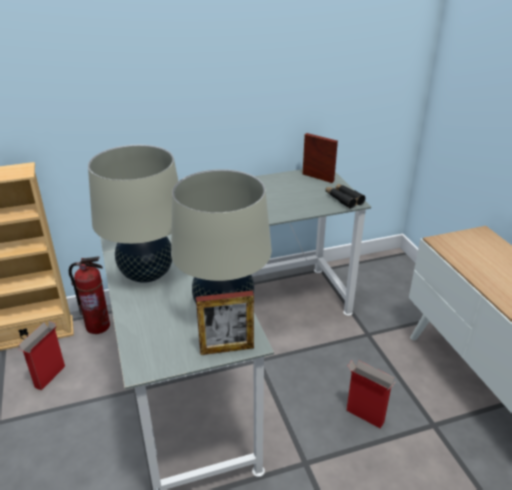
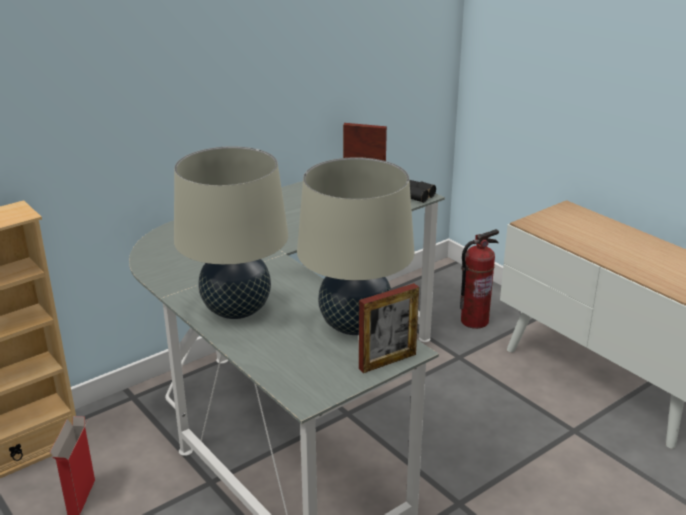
camera: 20 degrees left, 5 degrees down
fire extinguisher [69,256,110,334] -> fire extinguisher moved to [460,229,499,329]
cardboard box [346,360,396,428] -> none

